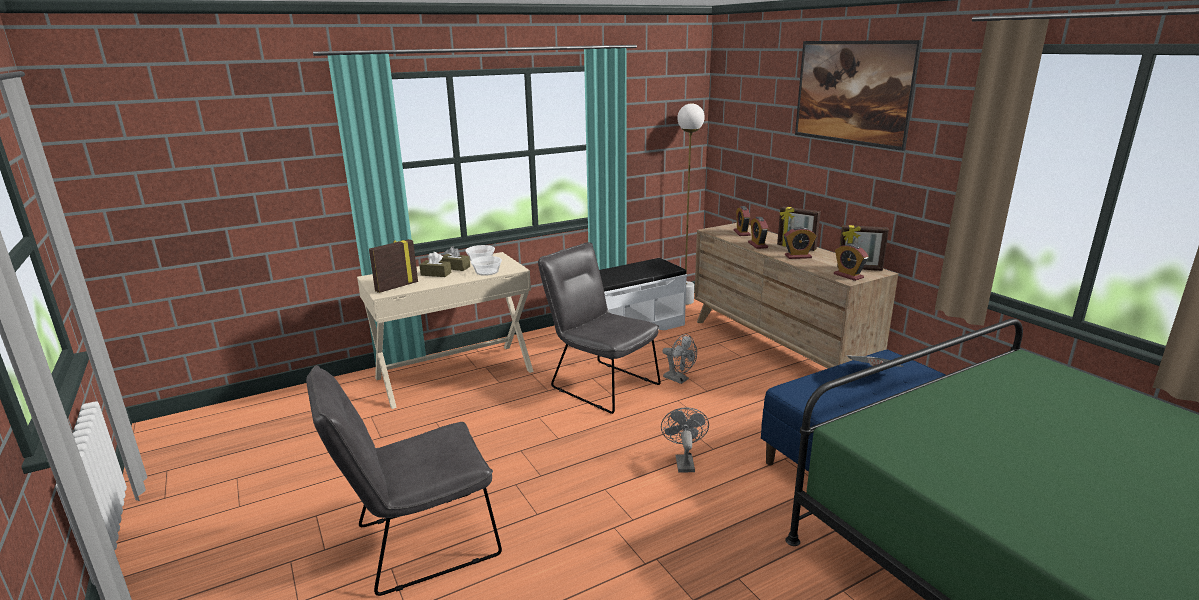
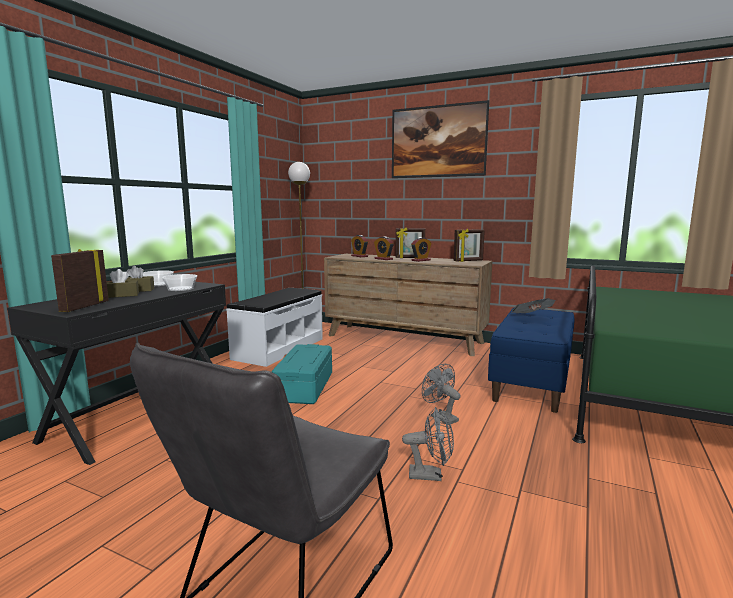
camera: 35 degrees left, 10 degrees down
beige desk [357,252,534,409] -> black desk [7,282,226,465]
grey chair [538,242,661,414] -> turquoise storage box [271,344,332,404]
grey fan [662,334,697,384] -> grey fan moved to [402,407,454,481]
alarm clock [834,243,869,281] -> none

